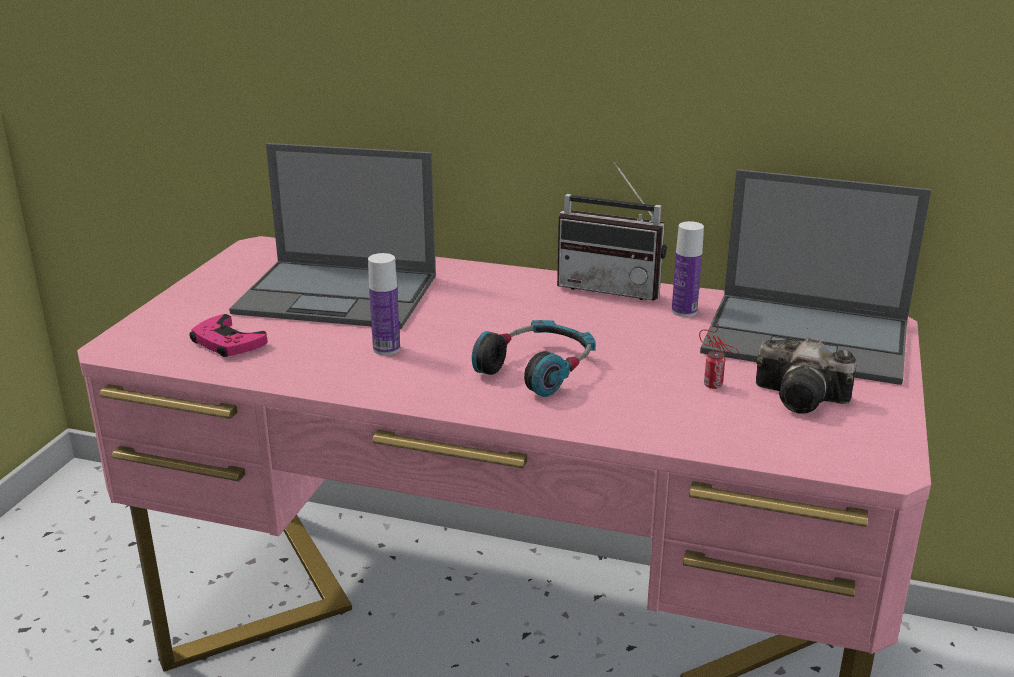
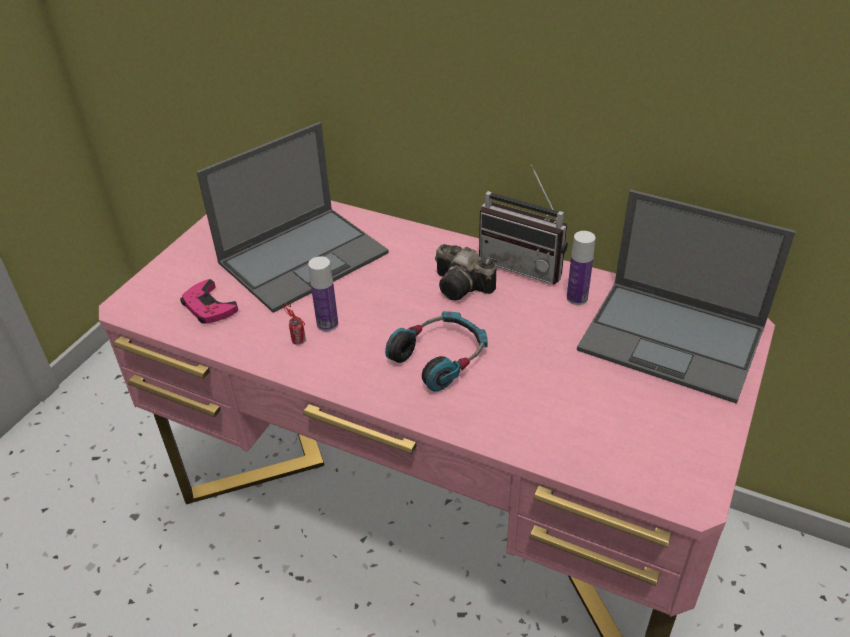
camera: 10 degrees right, 15 degrees up
laptop [229,143,436,329] -> laptop turned 60 degrees counterclockwise [196,122,389,313]
can [699,324,739,389] -> can moved to [283,302,306,345]
camera [756,338,857,414] -> camera moved to [435,244,497,300]

